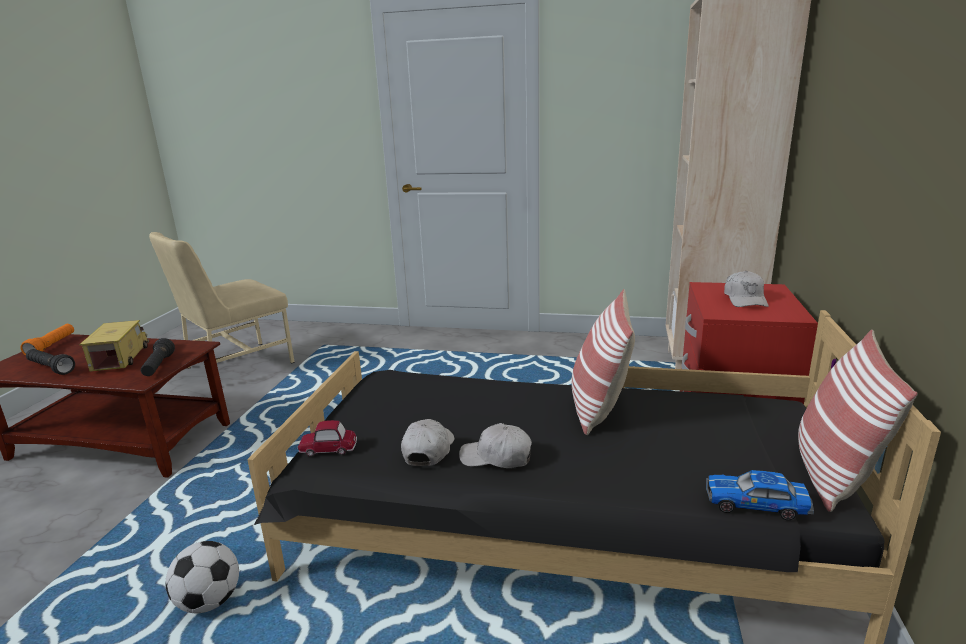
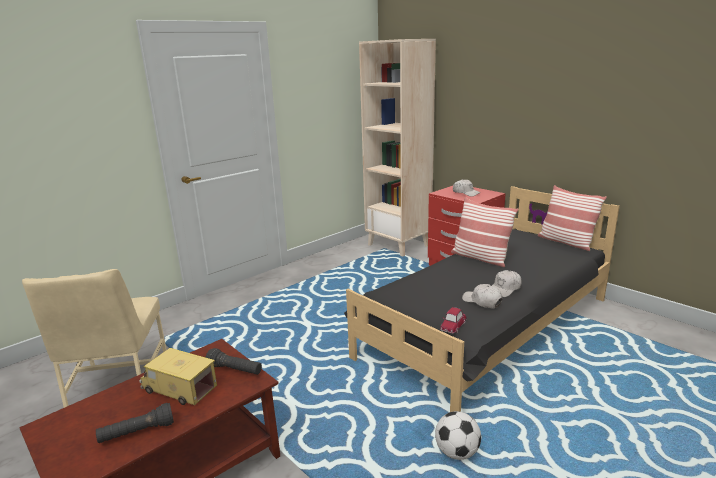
camera: 55 degrees left, 0 degrees up
orange flashlight [20,324,74,356] -> none
toy car [706,470,814,520] -> none

